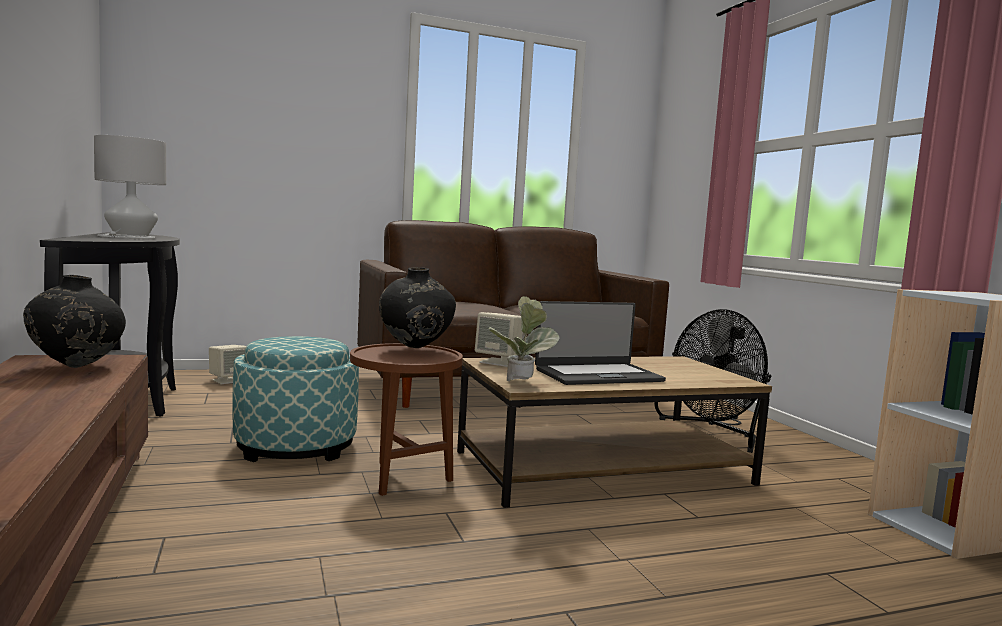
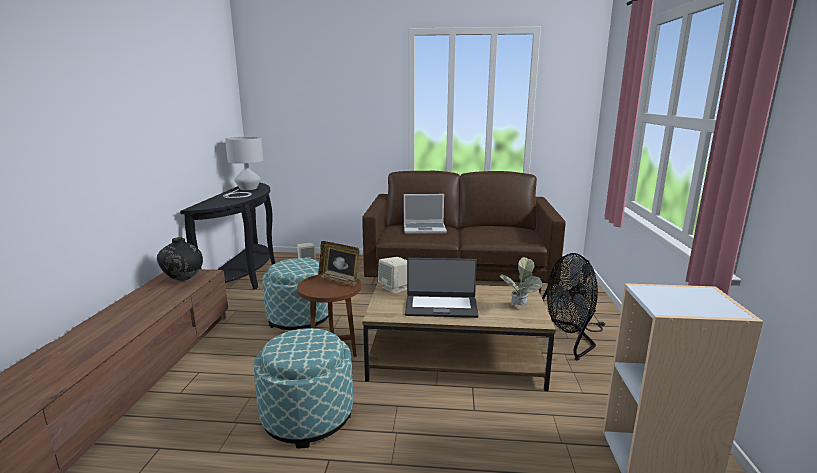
camera: 25 degrees right, 10 degrees up
black vase [379,267,456,348] -> picture frame [318,241,359,286]
potted plant [488,296,559,382] -> potted plant moved to [499,257,542,306]
none -> ottoman [254,328,353,448]
none -> laptop [404,194,447,234]

